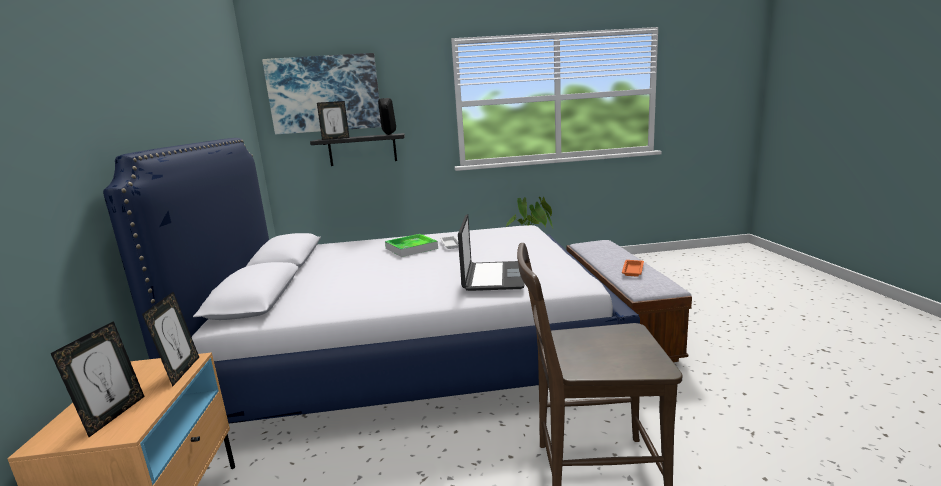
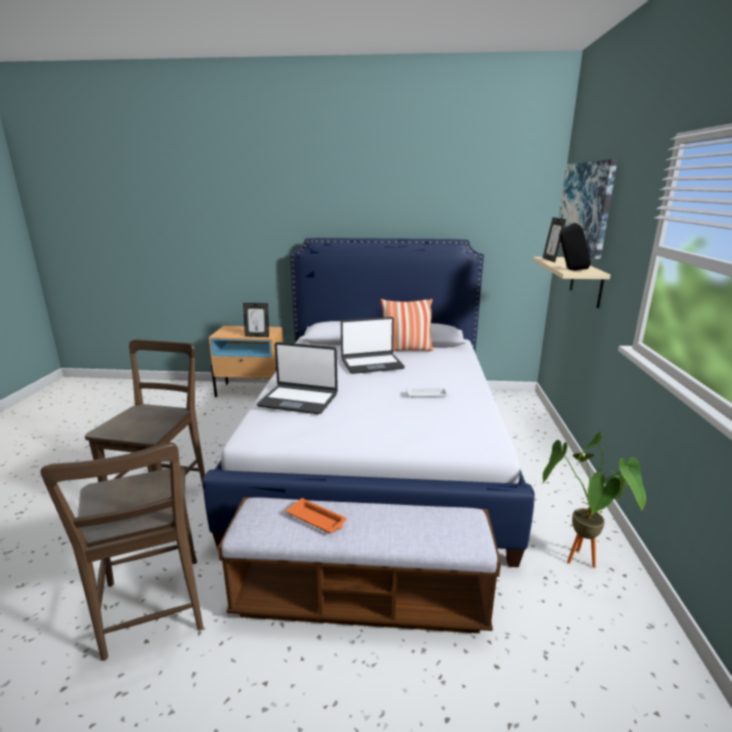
camera: 100 degrees right, 5 degrees up
picture frame [50,321,145,437] -> none
black shelf [310,133,405,166] -> beige shelf [533,257,610,308]
tray [385,234,438,257] -> none
none -> brown chair [41,442,203,661]
none -> laptop [341,317,405,374]
none -> pillow [381,299,434,351]

